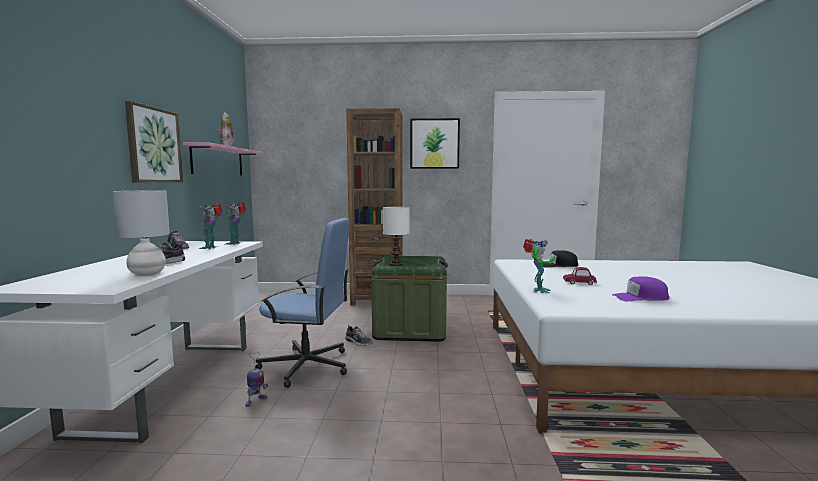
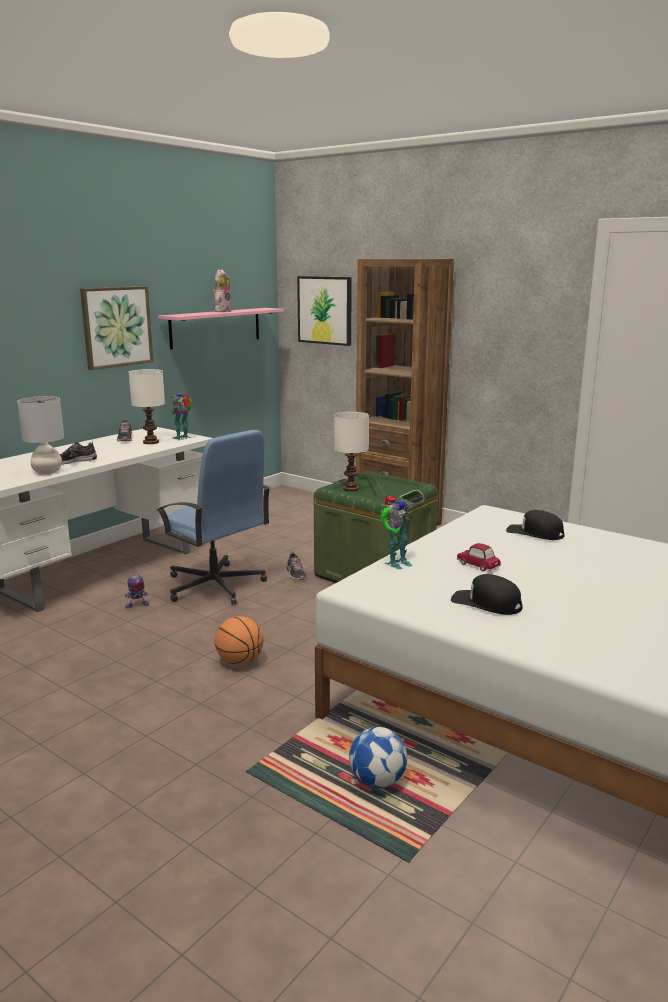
camera: 35 degrees right, 10 degrees up
toy robot [199,204,223,249] -> white table lamp [129,369,165,444]
picture [410,118,460,169] -> picture moved to [297,276,352,346]
purple cap [612,276,669,301] -> black cap [451,574,523,615]
none -> basketball [215,616,264,665]
none -> football [349,727,407,788]

